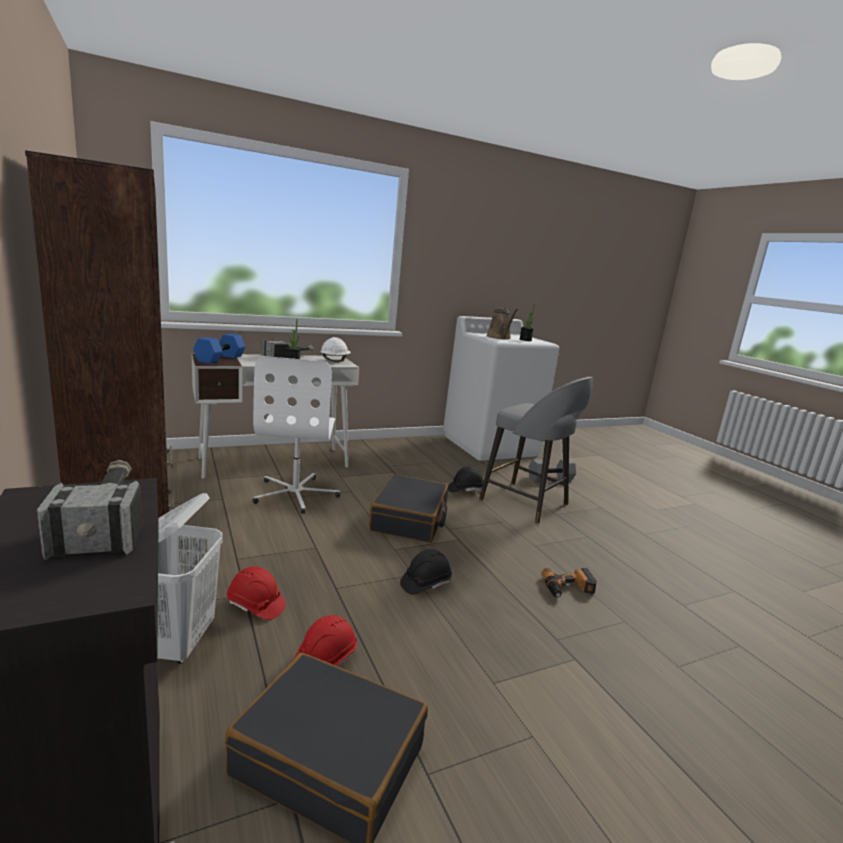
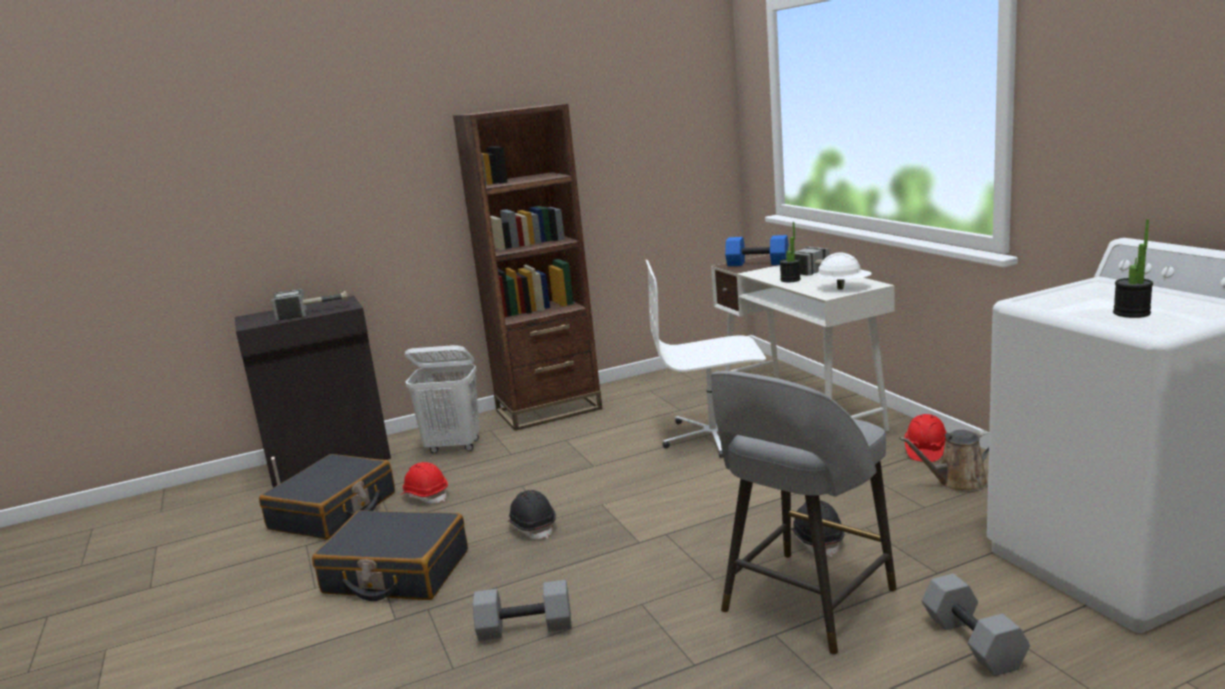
camera: 95 degrees right, 0 degrees up
red hard hat [227,566,286,620] -> red hard hat moved to [905,414,946,462]
black suitcase [369,474,448,543] -> black suitcase moved to [312,510,468,601]
brown watering can [486,308,518,340] -> brown watering can moved to [899,430,989,491]
power drill [542,568,597,597] -> grey dumbbell [473,580,571,641]

